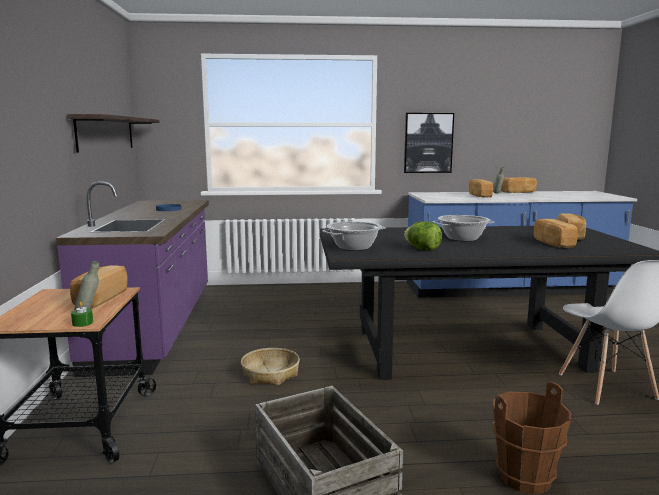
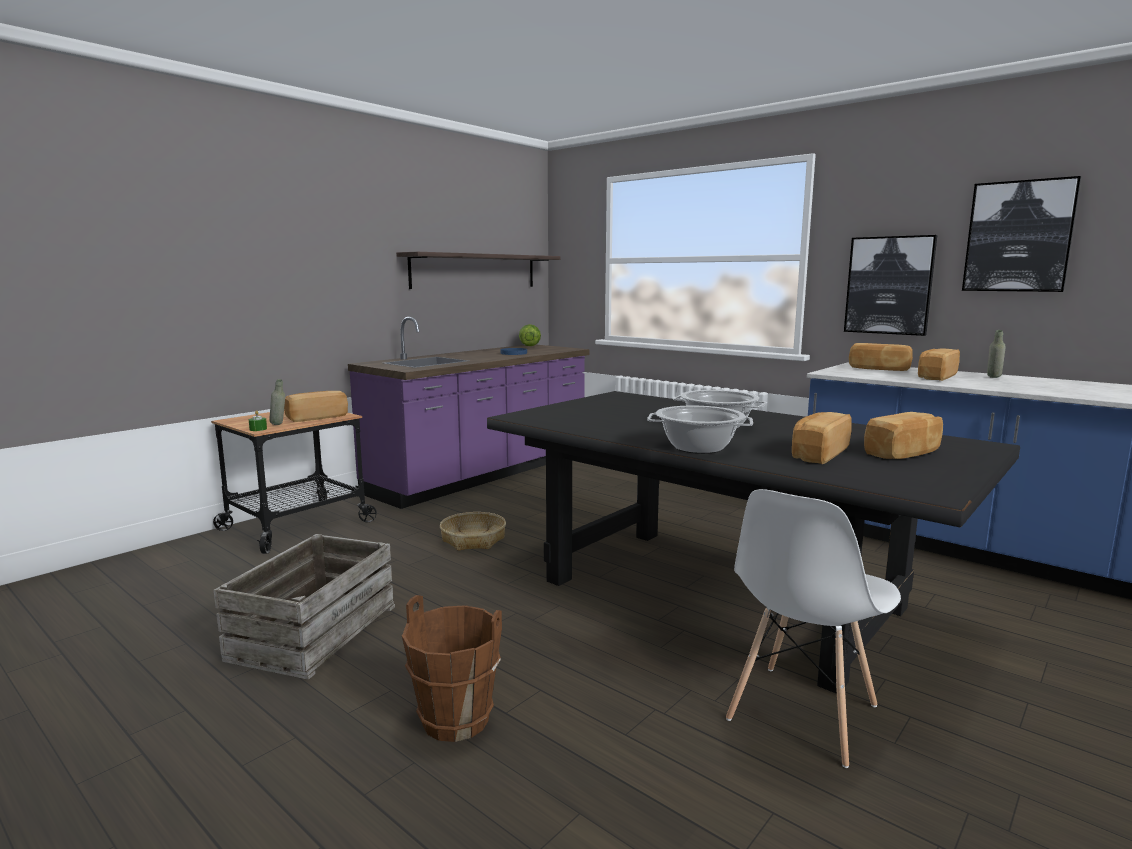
camera: 45 degrees right, 0 degrees up
cooking pot [322,221,385,251] -> cooking pot moved to [647,406,753,454]
lettuce [404,222,442,250] -> lettuce moved to [519,324,541,346]
bread [501,177,537,193] -> bread moved to [849,343,913,371]
none -> picture [962,176,1081,292]

